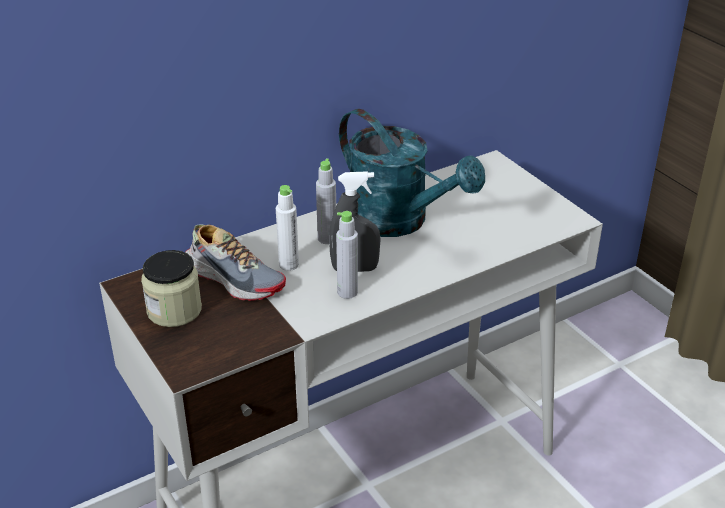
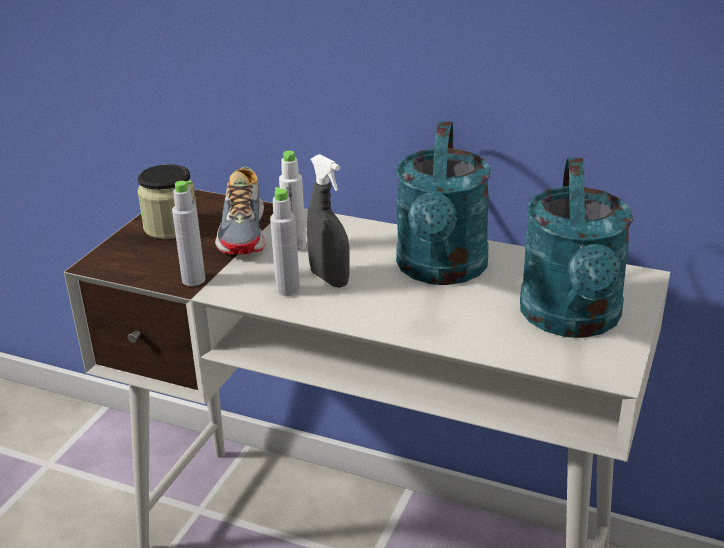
camera: 55 degrees right, 5 degrees down
grey bottle [316,159,336,244] -> grey bottle moved to [172,181,206,286]
none -> turquoise watering can [520,157,633,338]

